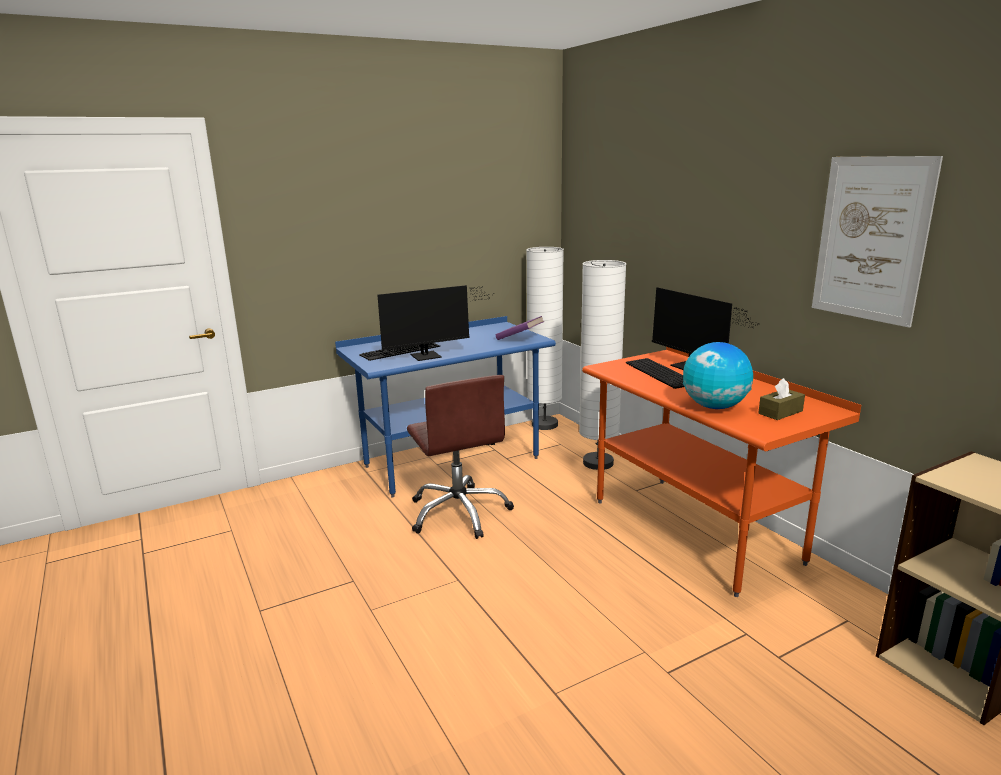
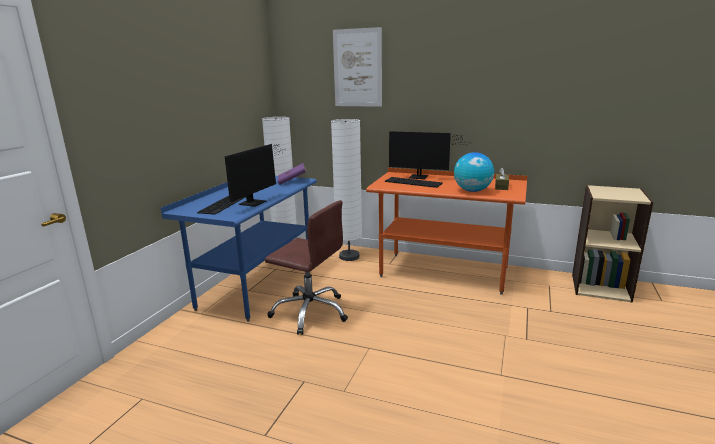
camera: 40 degrees left, 0 degrees up
picture [812,156,943,328] -> picture moved to [333,27,382,107]

